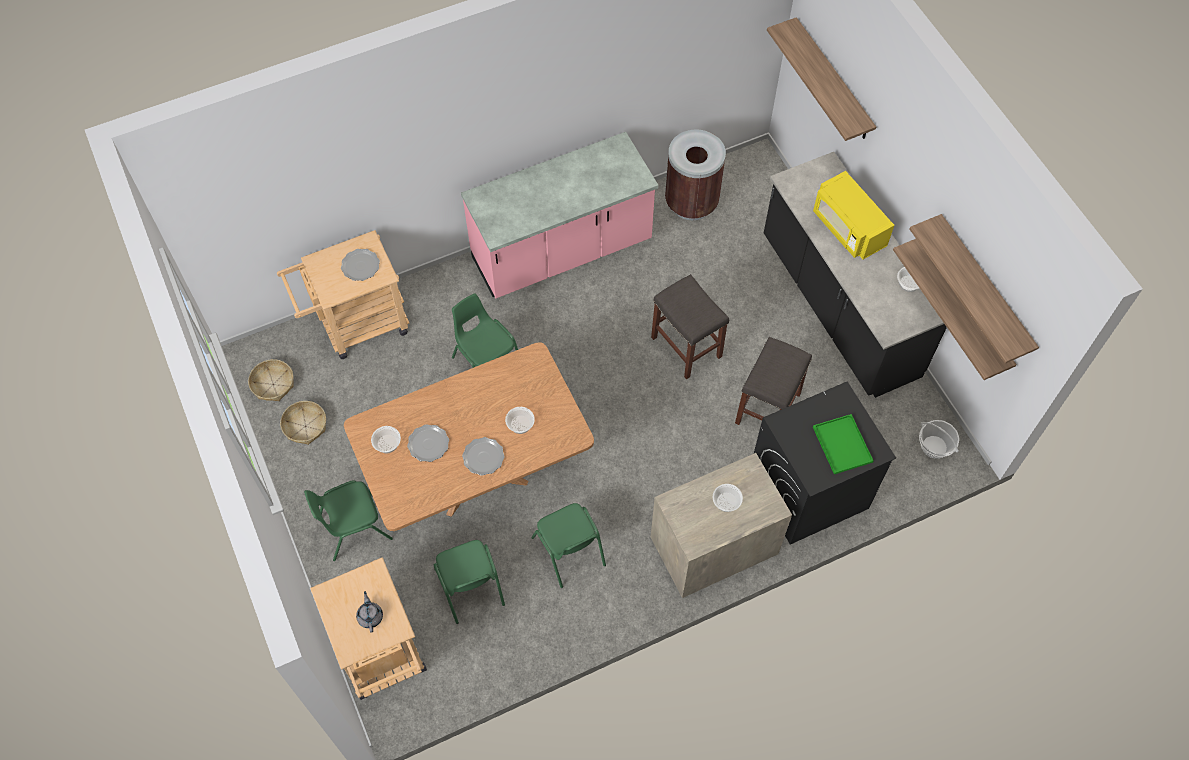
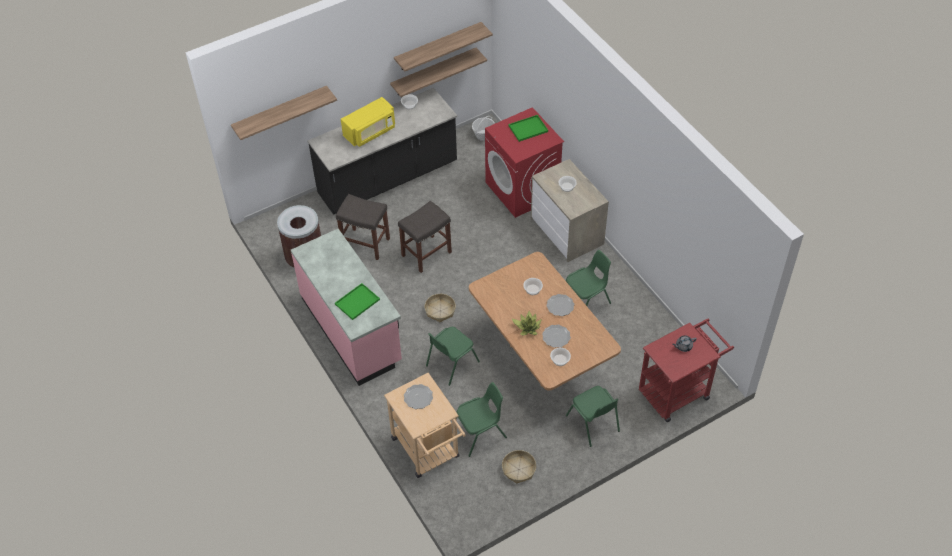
camera: 95 degrees left, 10 degrees down
basket [248,359,294,401] -> basket moved to [424,294,456,322]
beige cart [310,557,427,700] -> red cart [639,319,734,422]
green chair [434,540,505,624] -> green chair moved to [456,382,507,457]
grey stool [735,337,812,425] -> grey stool moved to [336,194,390,260]
black washing machine [754,382,896,545] -> red washing machine [485,107,564,218]
none -> green tray [335,283,380,320]
none -> potted plant [511,311,542,336]

